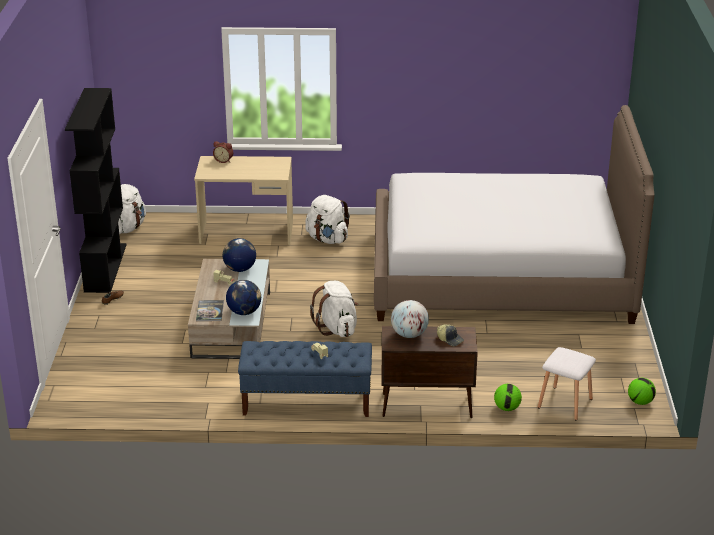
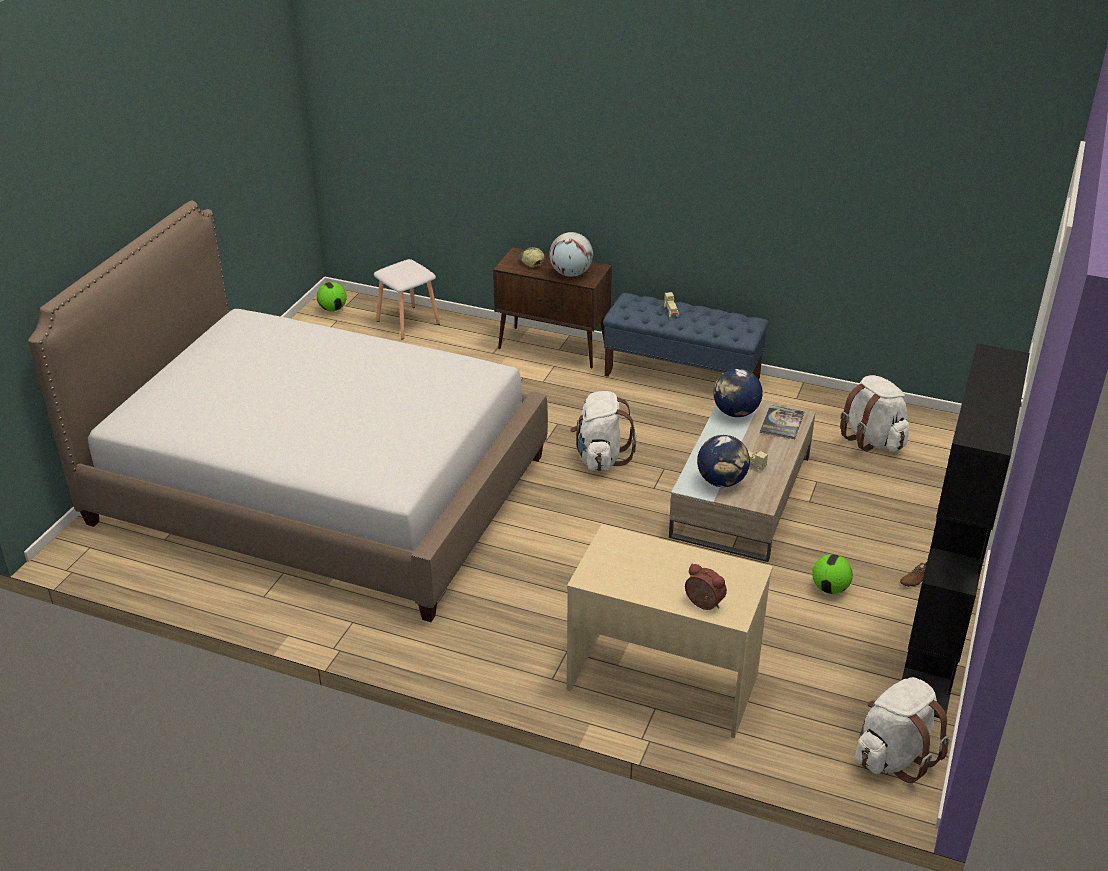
camera: 160 degrees left, 5 degrees up
white backpack [305,195,350,244] -> white backpack moved to [840,375,909,451]
football [494,384,522,411] -> football moved to [812,554,853,594]

